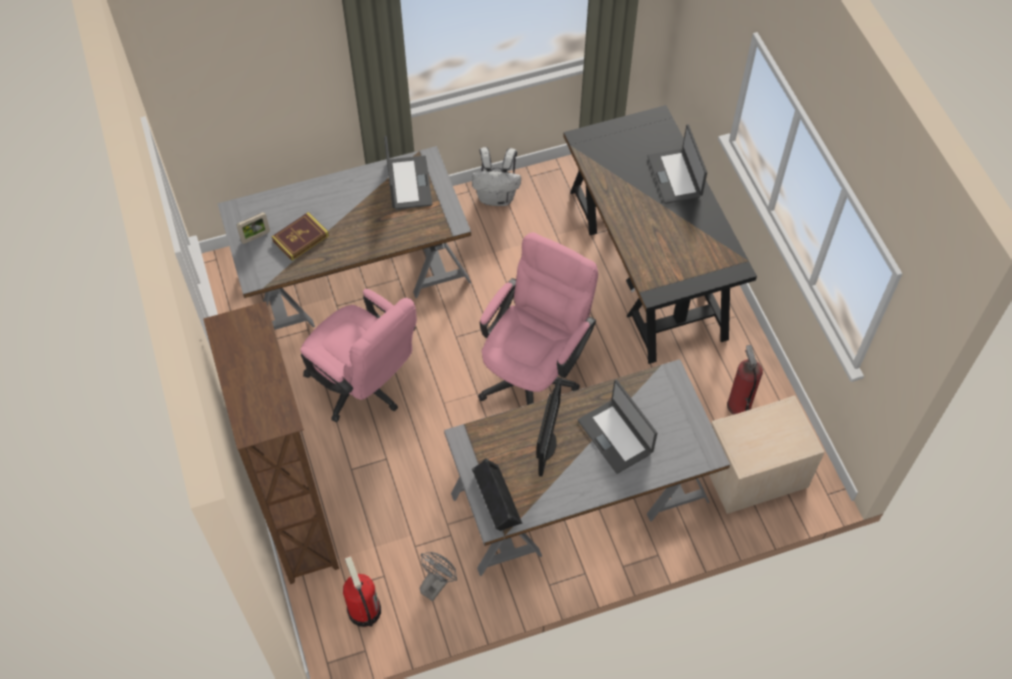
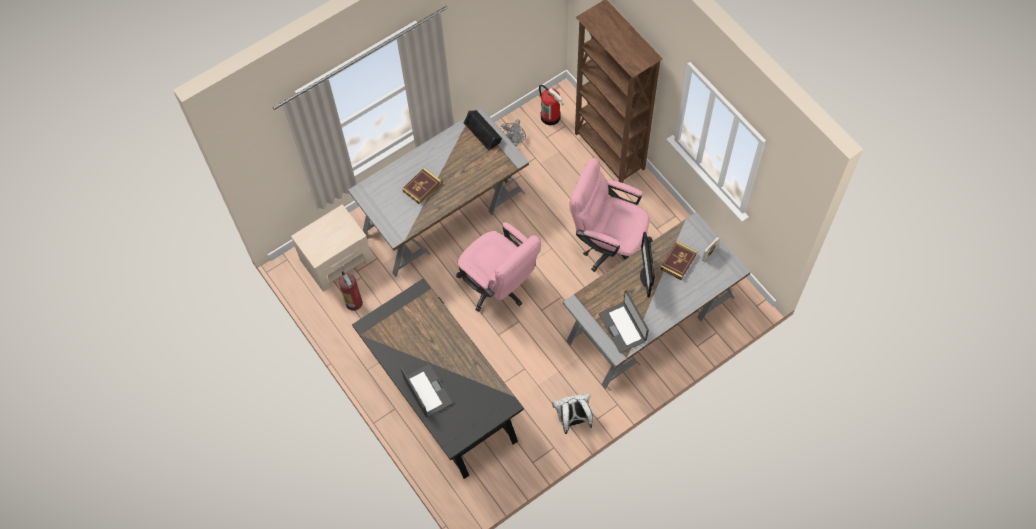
camera: 165 degrees right, 5 degrees up
pink office chair [478,232,598,405] -> pink office chair turned 60 degrees counterclockwise [456,222,541,312]
monitor [536,378,562,477] -> monitor moved to [640,232,655,297]
laptop [578,380,657,474] -> book [402,168,441,204]

